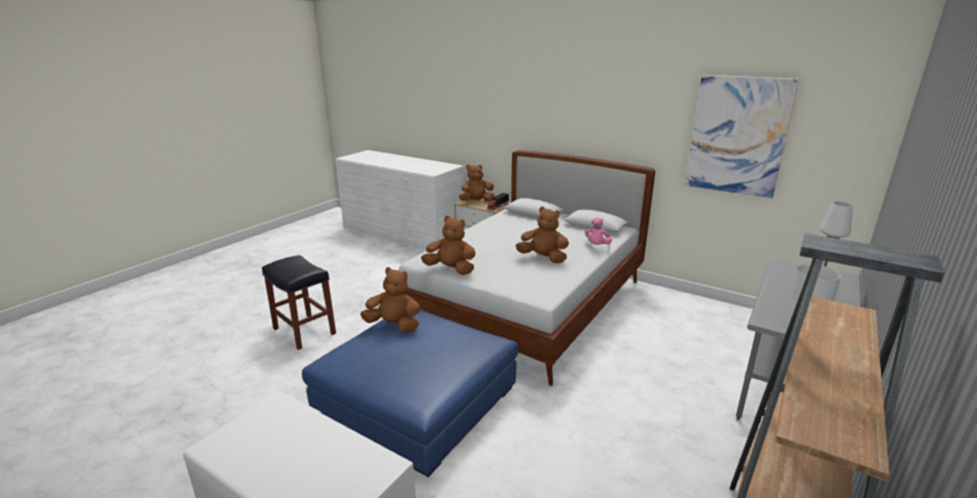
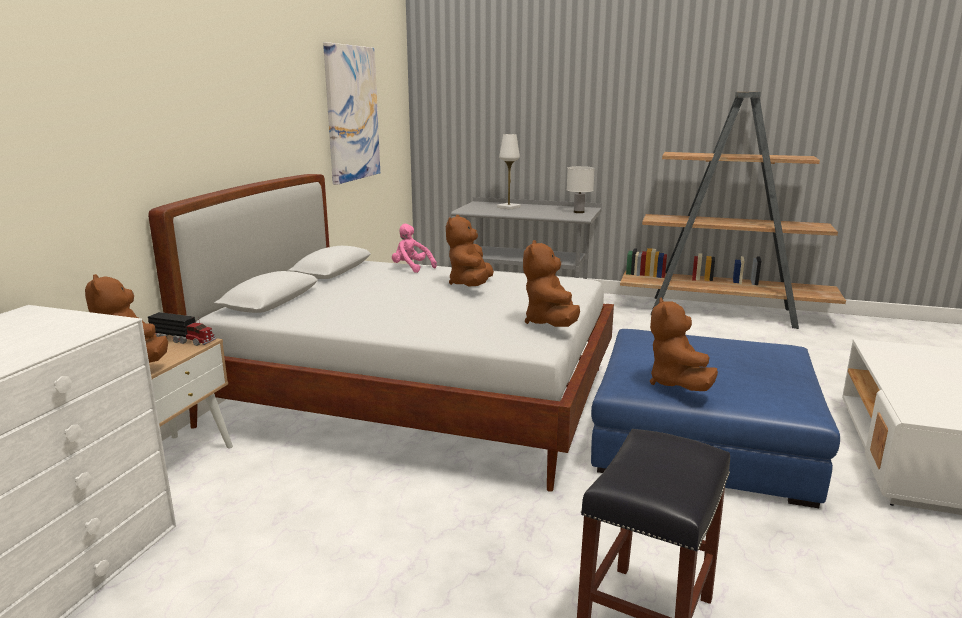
camera: 105 degrees left, 5 degrees down
pink plush toy [585,217,612,245] -> pink plush toy turned 150 degrees counterclockwise [392,224,437,273]

